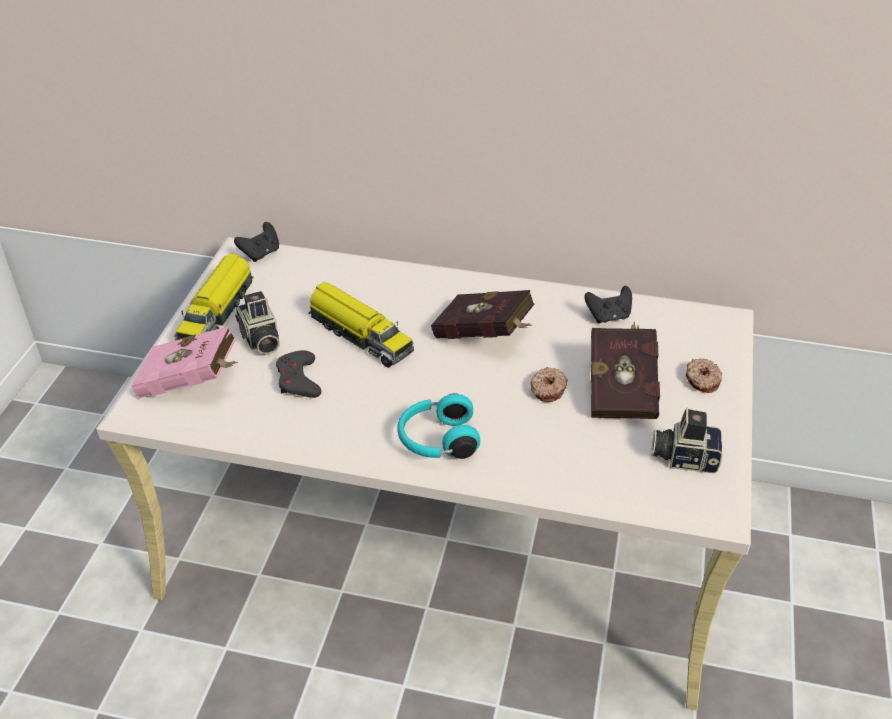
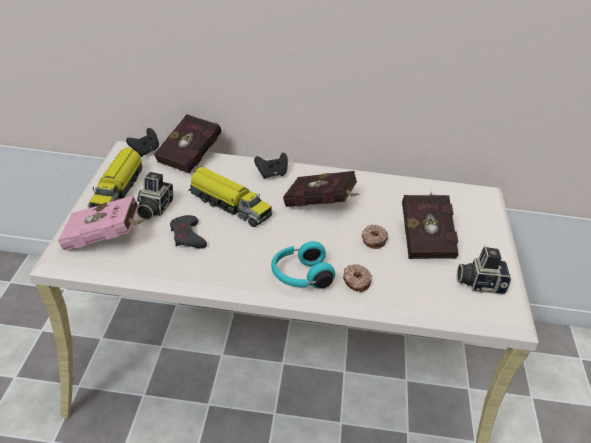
camera: 10 degrees left, 5 degrees down
camera [235,291,280,355] -> camera turned 45 degrees clockwise [137,172,173,220]
black game controller [585,286,632,323] -> black game controller moved to [254,153,288,179]
donut [686,358,722,393] -> donut moved to [343,264,372,292]
none -> red book [154,114,221,173]

